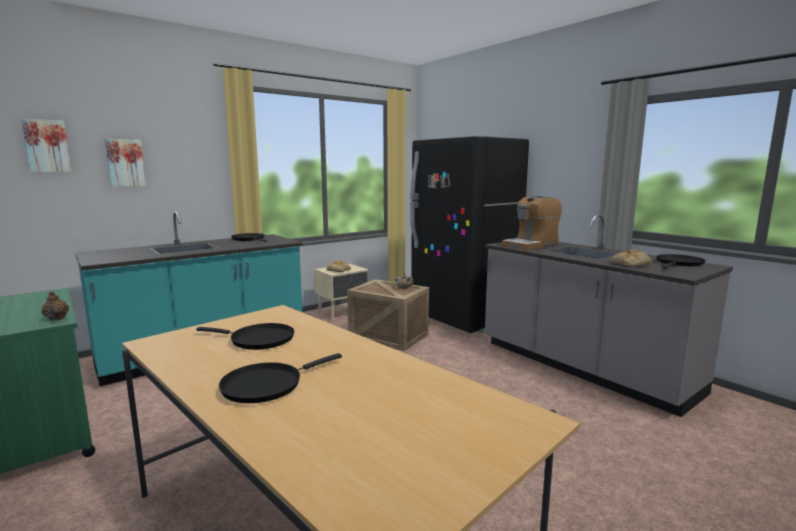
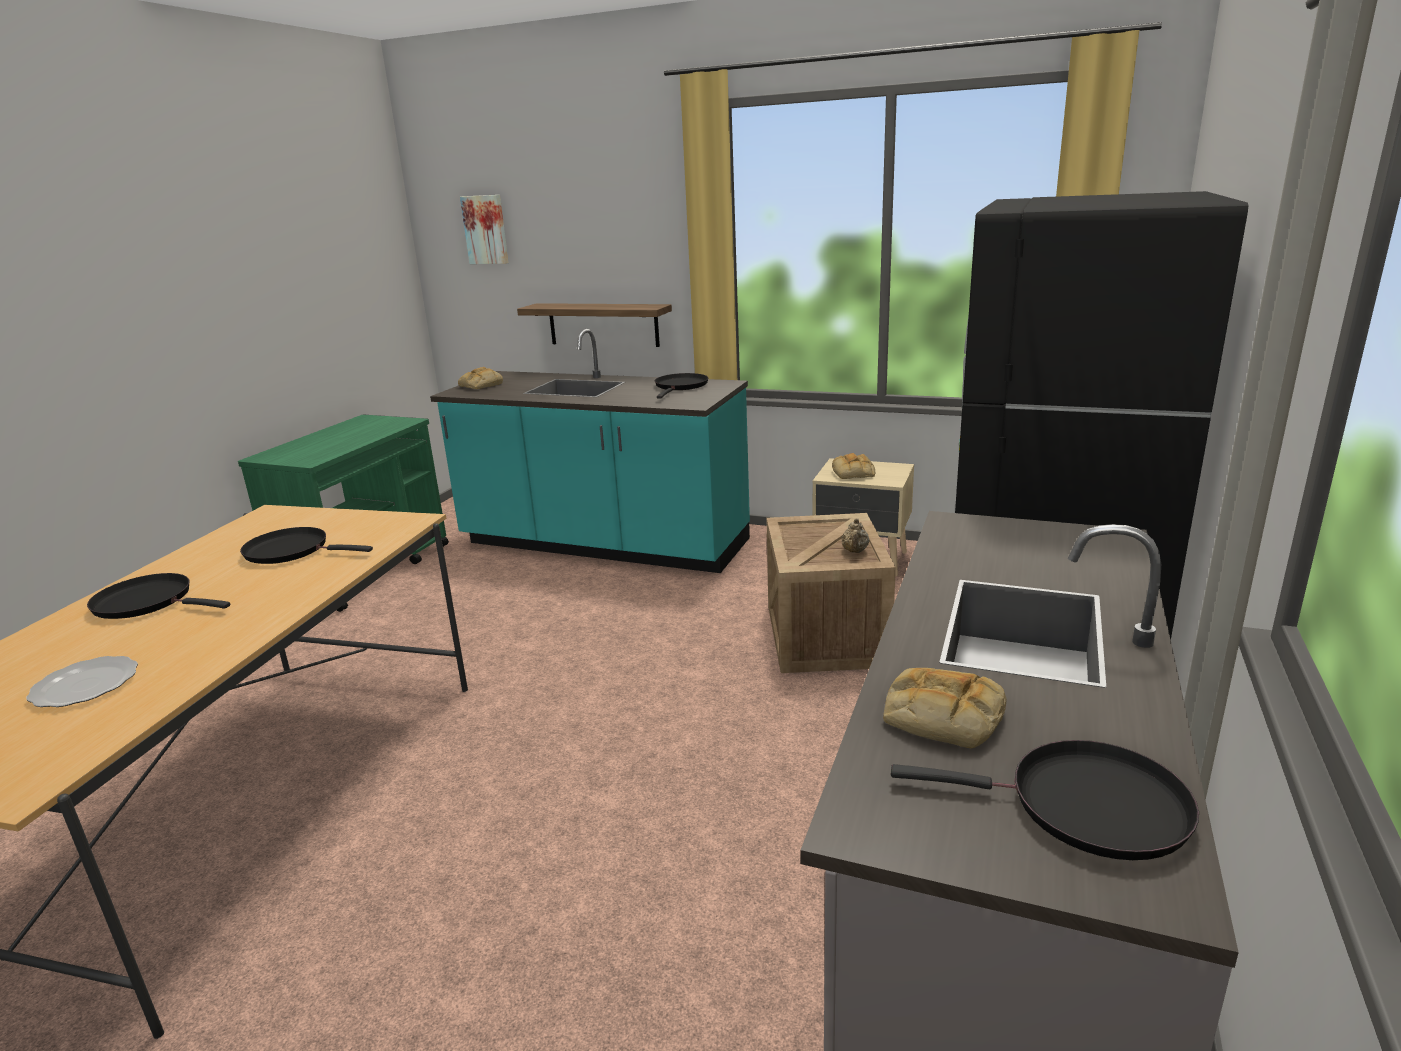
camera: 60 degrees right, 10 degrees up
brown teapot [42,291,69,320] -> none
picture [105,139,146,187] -> none
black frying pan [196,323,294,350] -> black frying pan turned 120 degrees clockwise [240,527,373,564]
coffee machine [502,196,562,250] -> none
none -> plate [26,656,138,707]
none -> bread [458,367,503,389]
none -> shelf [517,303,672,347]

